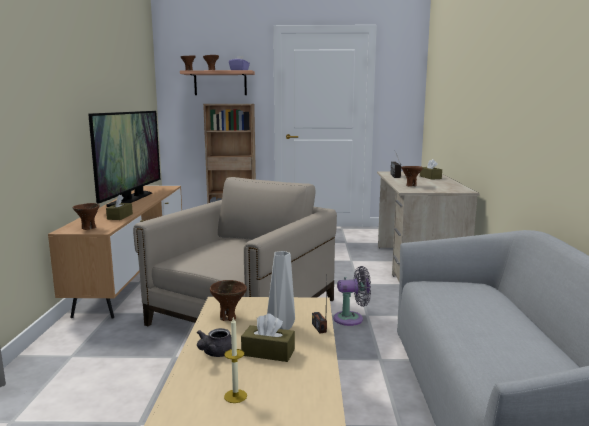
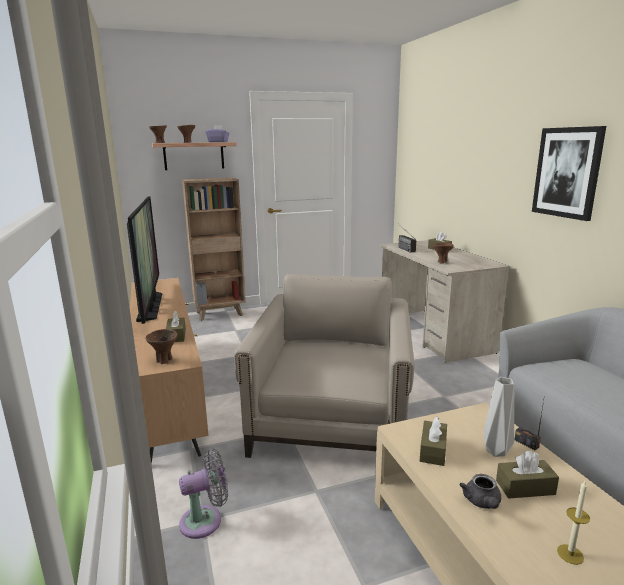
camera: 20 degrees left, 5 degrees up
brown bowl [210,280,247,321] -> brown tissue box [420,416,447,466]
grey fan [333,266,371,326] -> grey fan moved to [179,449,228,539]
none -> picture [532,126,606,221]

